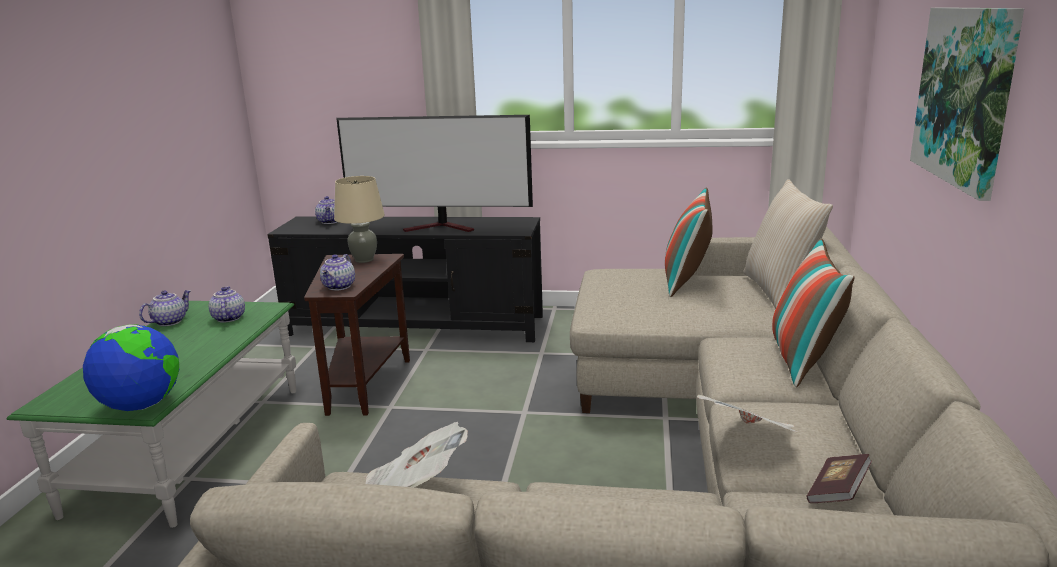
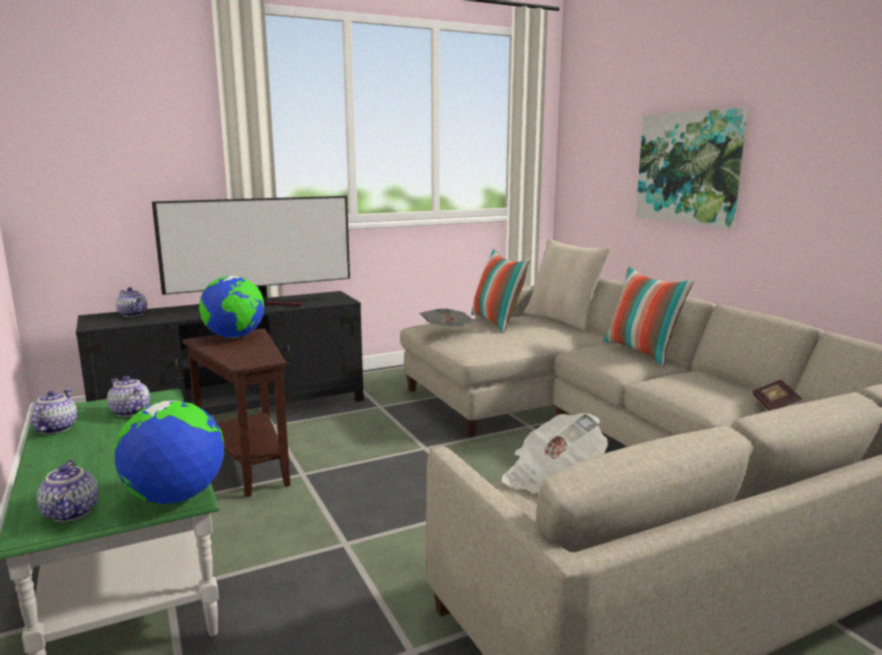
camera: 35 degrees left, 5 degrees down
teapot [320,254,355,290] -> teapot moved to [37,460,99,522]
beige table lamp [334,176,385,263] -> globe [199,276,264,338]
newspaper [697,395,798,433] -> newspaper moved to [419,309,473,327]

